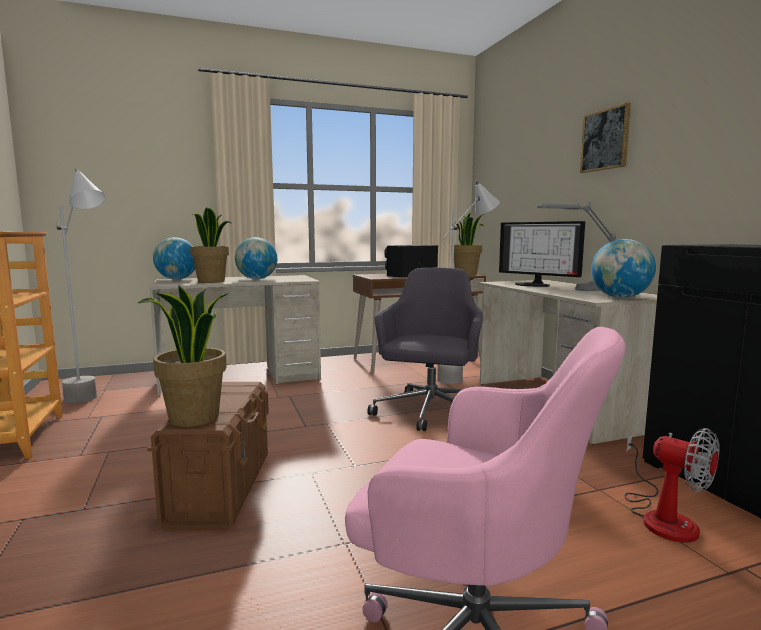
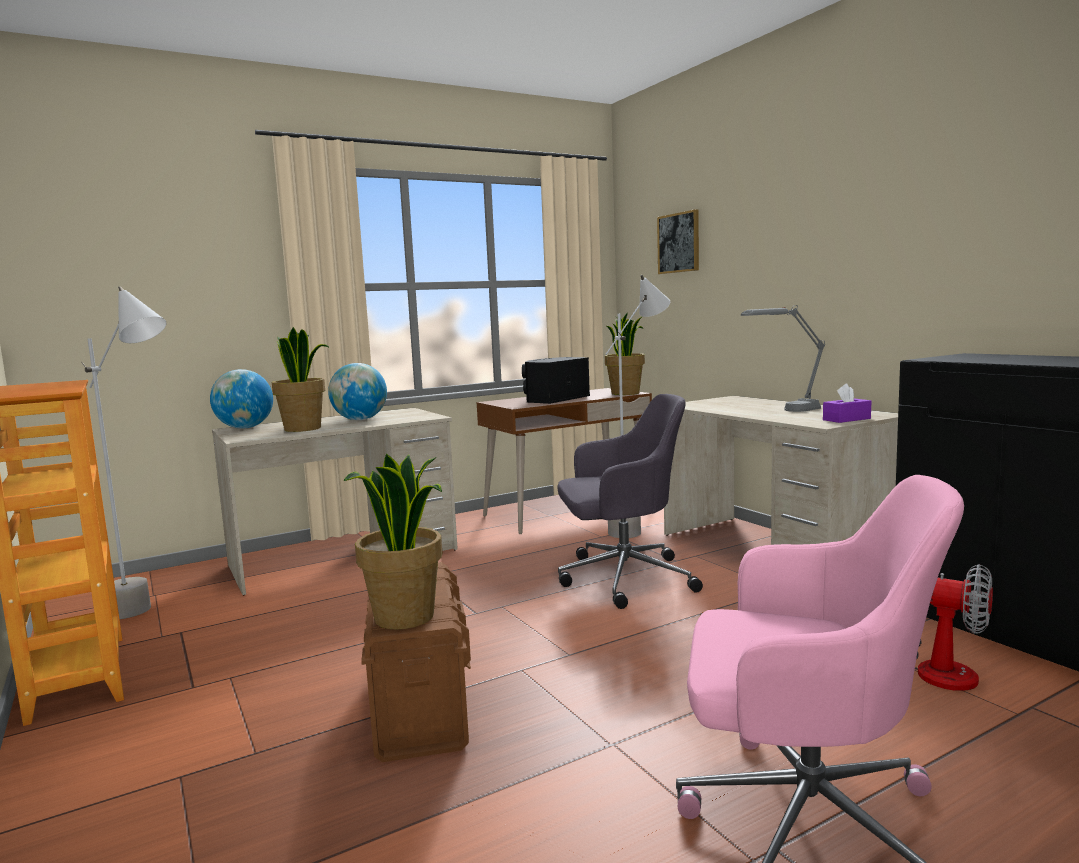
camera: 10 degrees left, 0 degrees up
grey office chair [367,268,483,431] -> grey office chair turned 75 degrees clockwise [557,394,703,609]
monitor [499,221,585,287] -> none
picture [580,102,631,173] -> picture moved to [657,209,699,274]
globe [591,239,656,298] -> purple tissue box [823,383,871,423]

